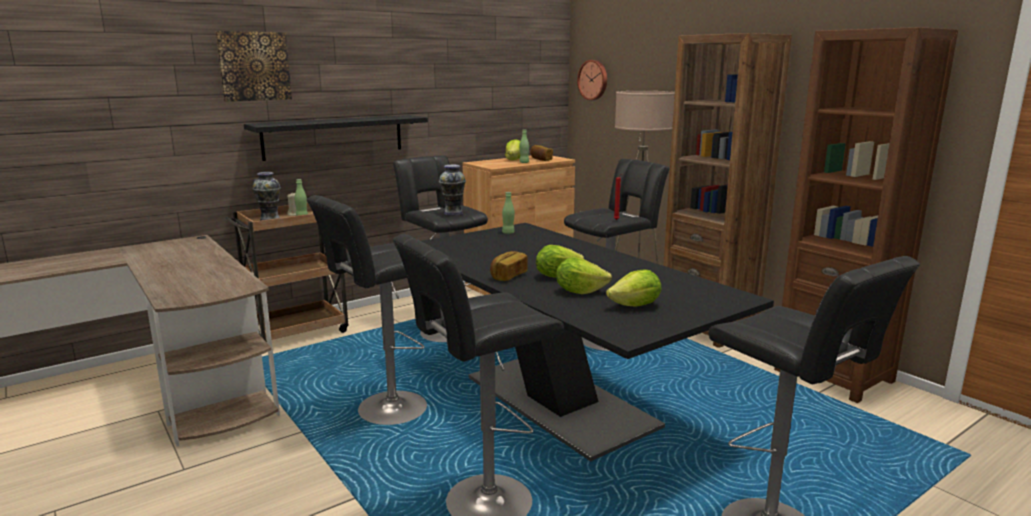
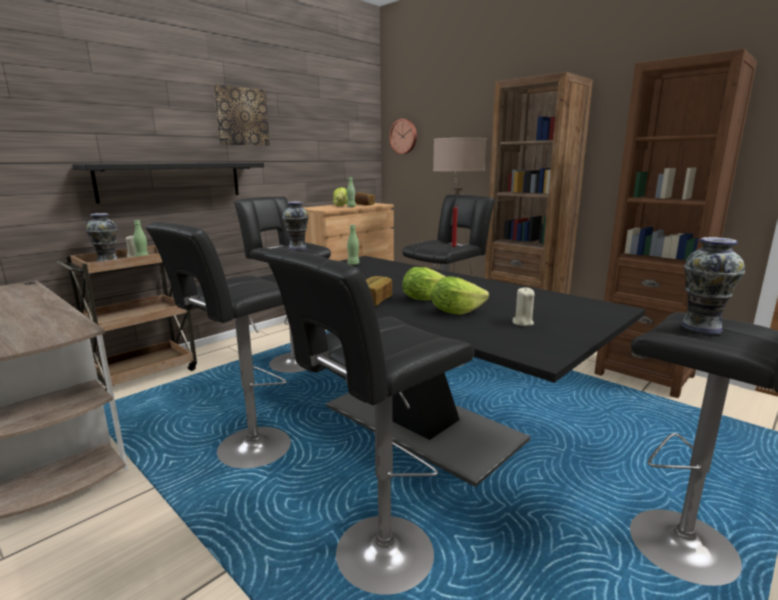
camera: 10 degrees left, 0 degrees up
picture [216,31,292,101] -> picture moved to [213,84,270,146]
lettuce [606,269,661,307] -> beige candle [512,288,535,326]
none -> vase [681,237,745,334]

